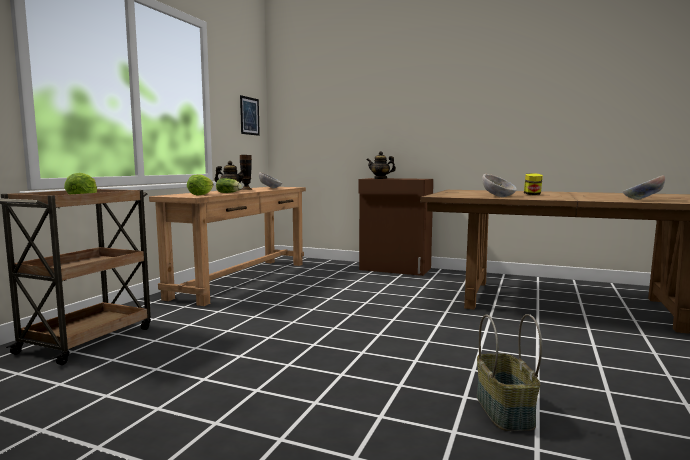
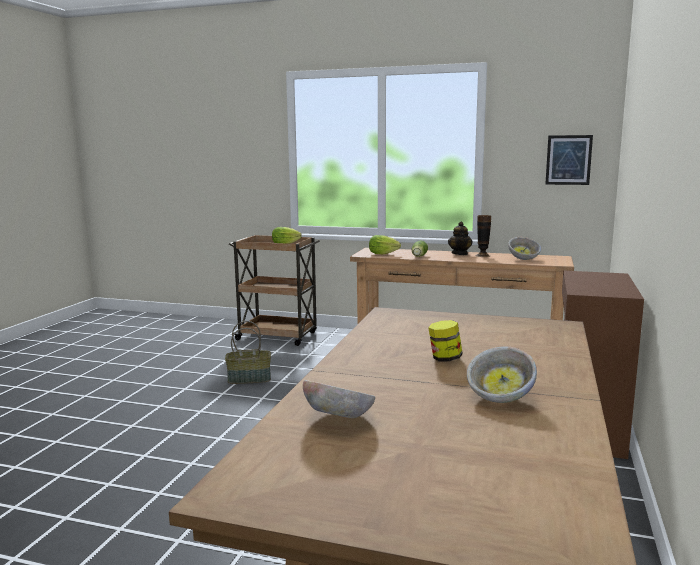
camera: 85 degrees right, 5 degrees up
teapot [367,151,396,179] -> none
basket [477,314,542,431] -> basket moved to [225,321,271,384]
bowl [482,174,517,197] -> bowl moved to [467,346,537,403]

